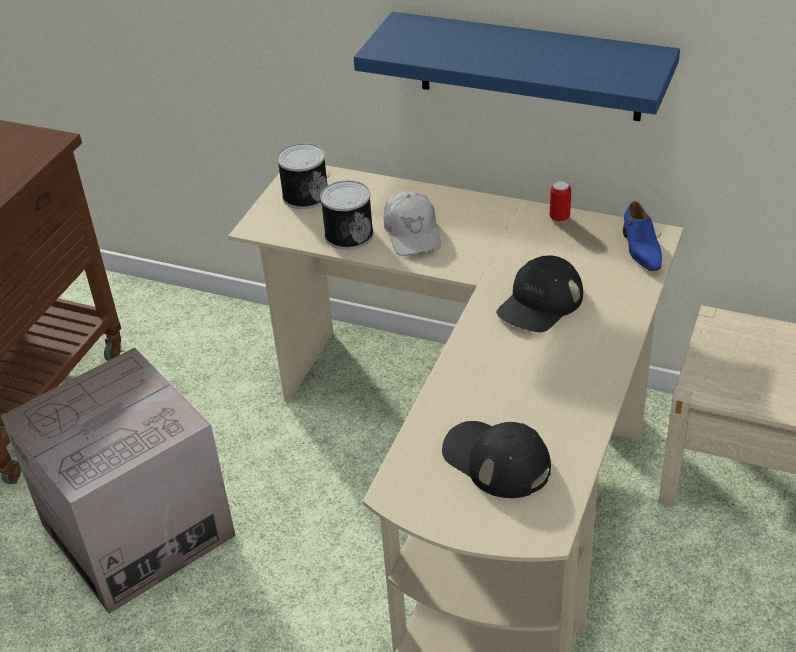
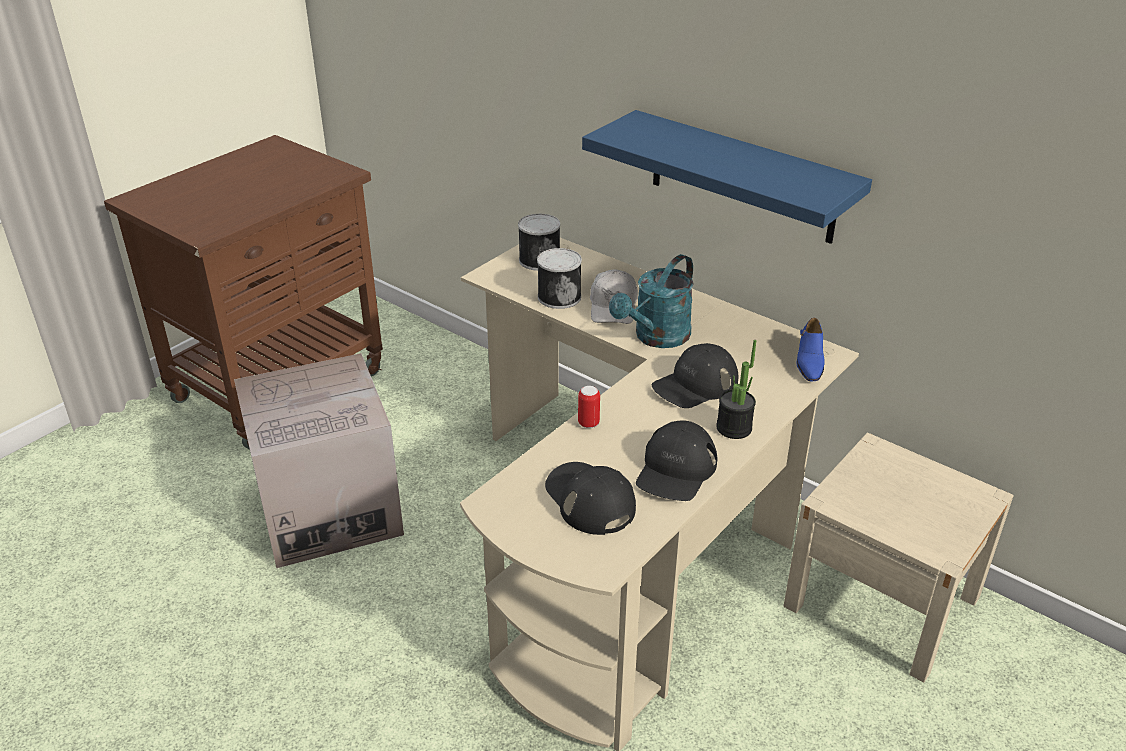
camera: 15 degrees right, 5 degrees down
can [550,181,571,222] -> can moved to [578,386,600,428]
none -> turquoise watering can [609,254,694,348]
none -> black cap [636,420,717,501]
none -> potted plant [716,340,756,439]

